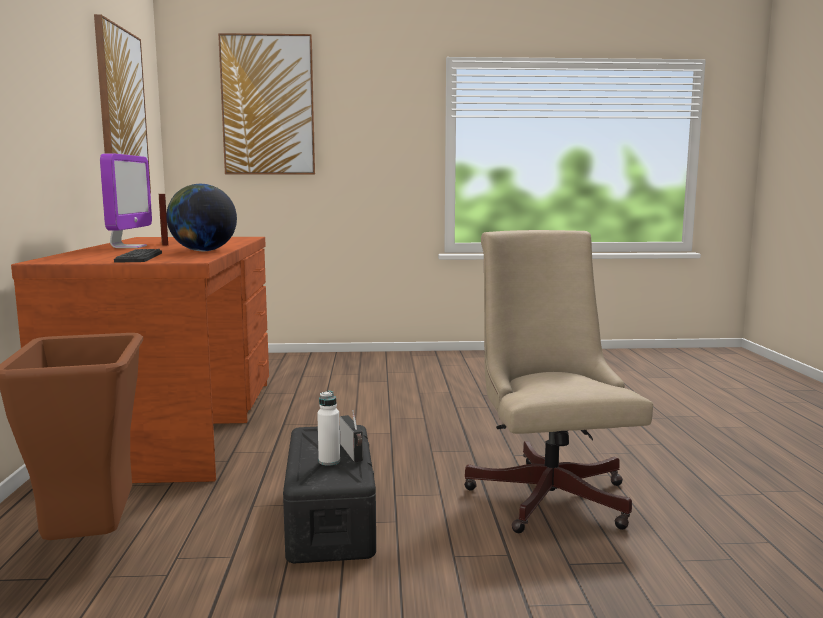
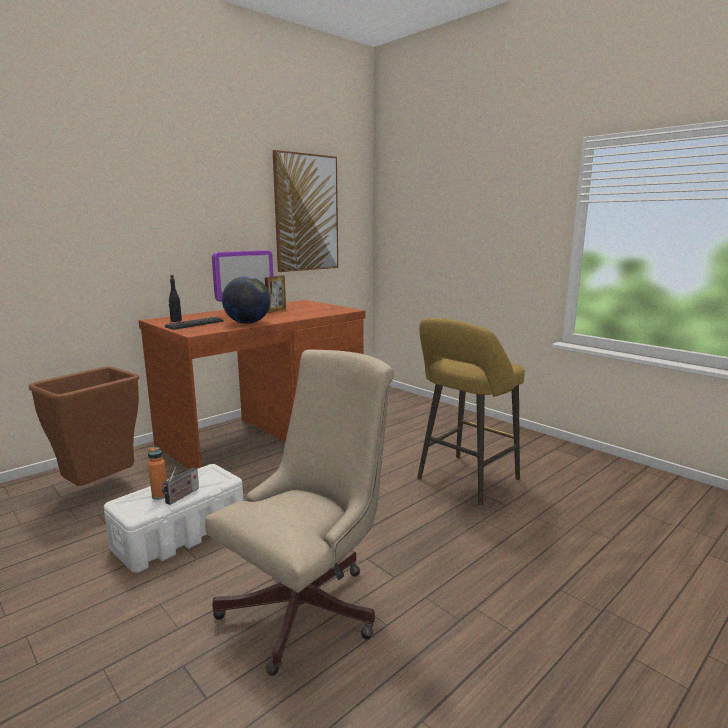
camera: 50 degrees right, 5 degrees up
picture [218,33,315,174] -> none
black storage box [283,425,376,563] -> white storage box [104,464,244,573]
white bottle [317,391,340,466] -> orange bottle [148,447,167,500]
none -> black bottle [169,275,182,322]
none -> yellow stool [417,318,525,505]

